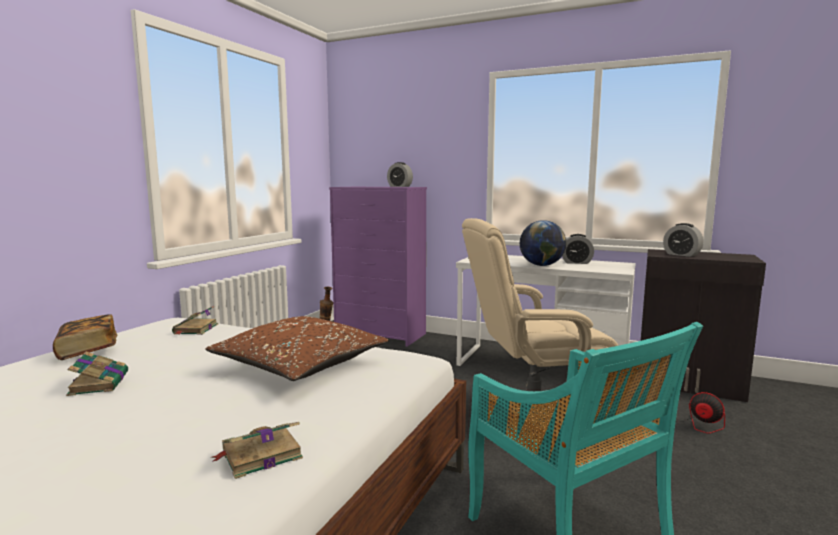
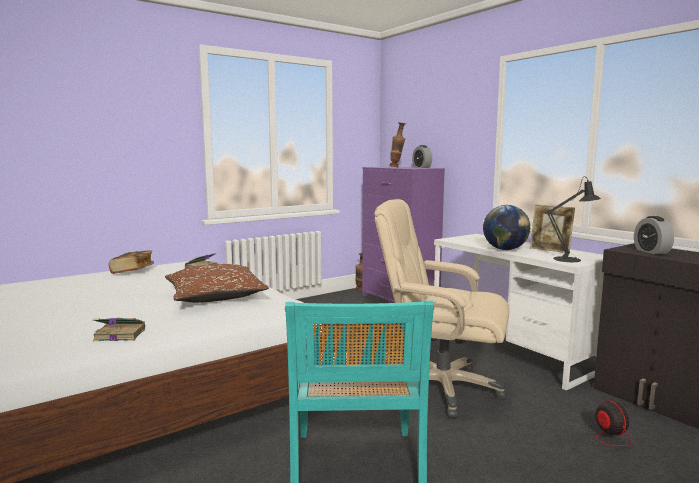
camera: 30 degrees right, 0 degrees up
book [66,352,128,396] -> none
alarm clock [562,234,594,264] -> picture frame [530,204,575,253]
none -> vase [389,122,406,167]
none -> black table lamp [547,177,601,262]

